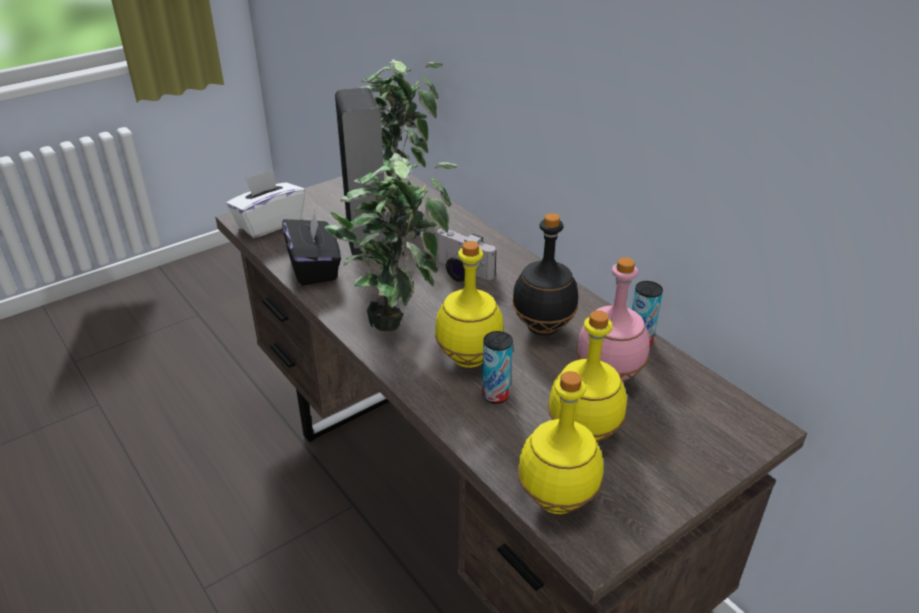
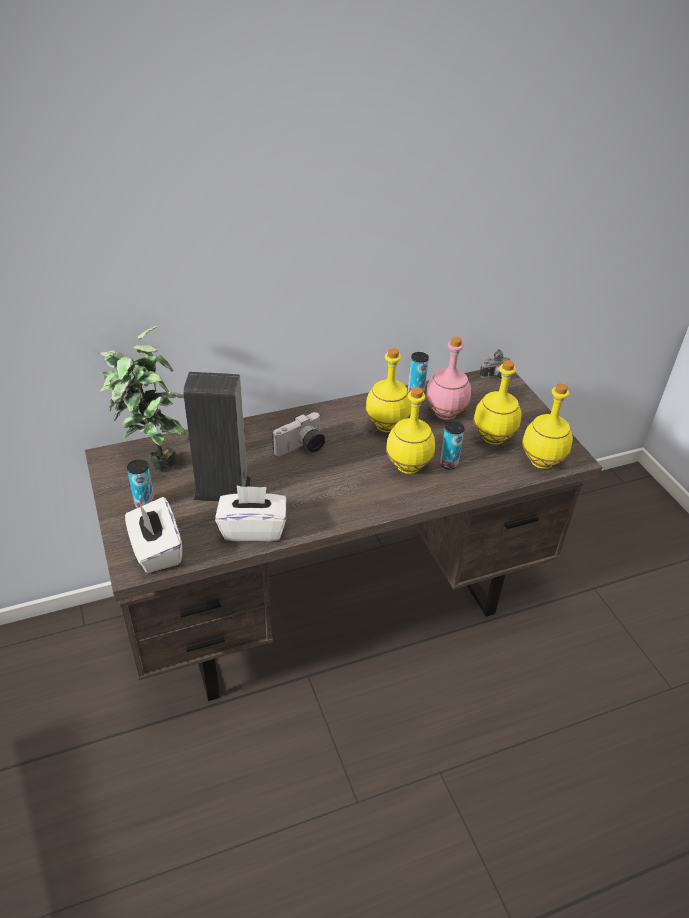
camera: 75 degrees left, 5 degrees up
black tissue box [282,210,341,286] -> white tissue box [215,486,287,541]
potted plant [325,153,458,331] -> none
black bottle [512,213,578,336] -> yellow bottle [365,348,411,432]
none -> can [127,459,155,508]
none -> camera [479,349,511,379]

